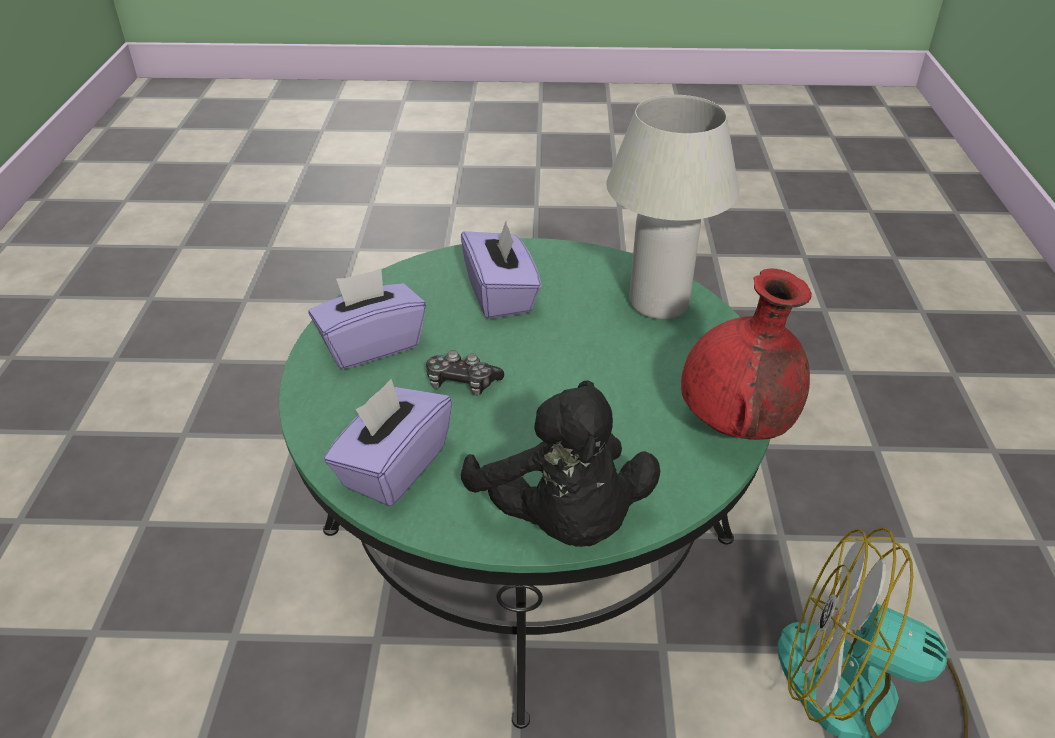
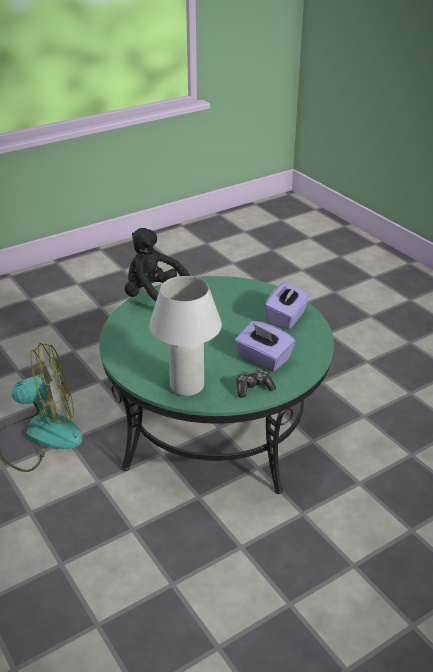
camera: 145 degrees right, 5 degrees down
purple tissue box [324,379,452,507] -> none
game controller [426,350,504,396] -> game controller moved to [236,369,276,398]
red vase [681,268,812,440] -> none

